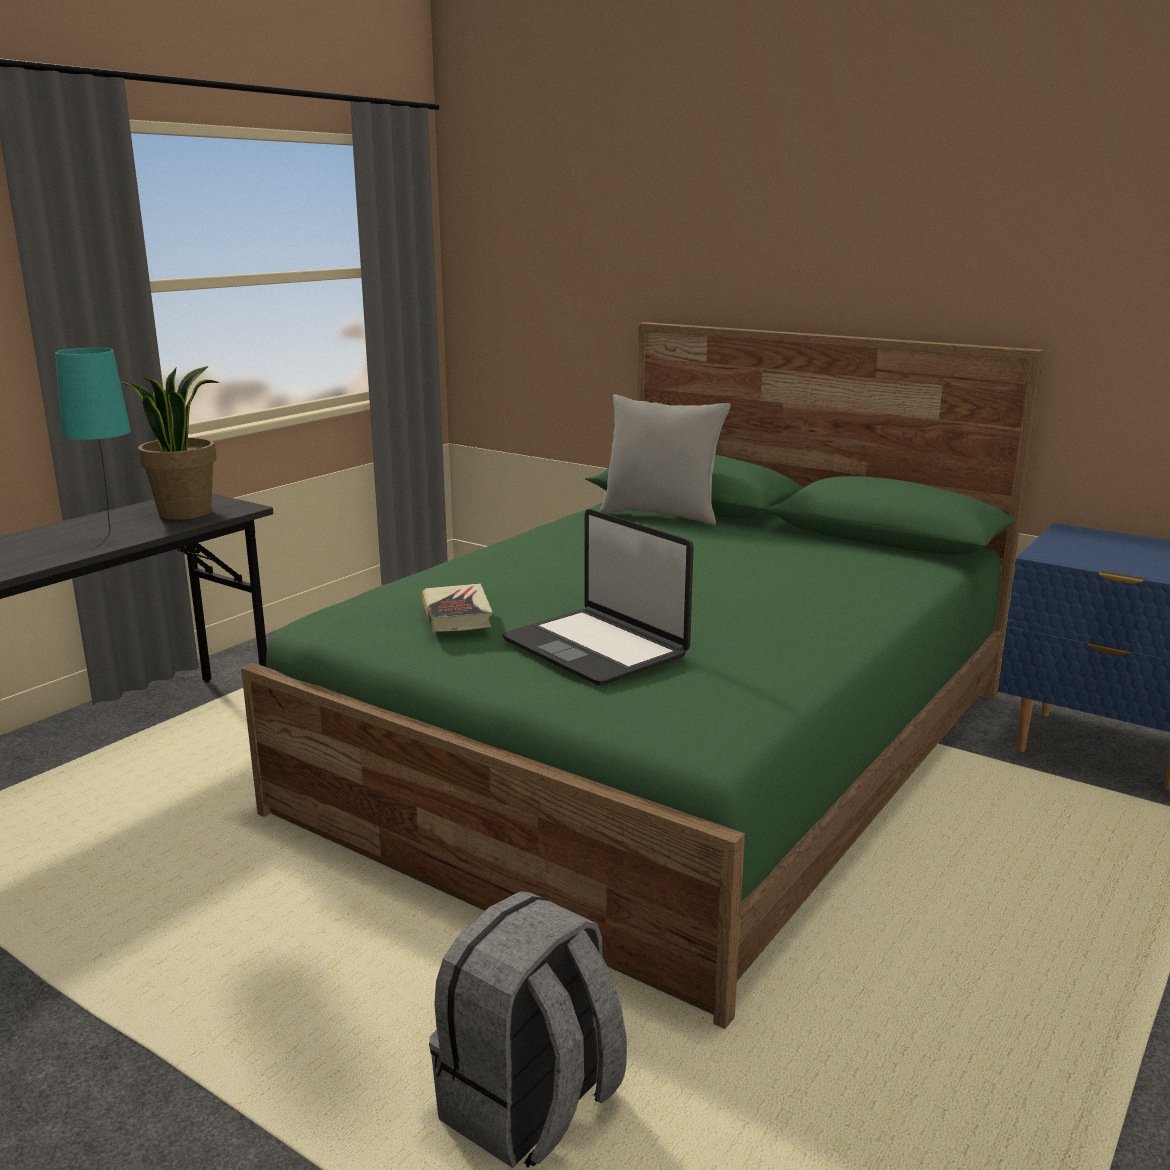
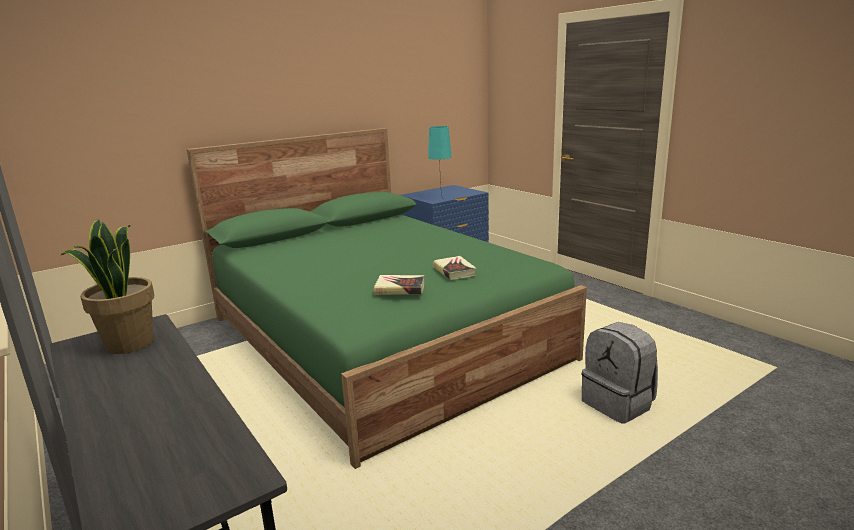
camera: 70 degrees left, 0 degrees up
turquoise table lamp [55,348,131,547] -> turquoise table lamp moved to [428,126,452,198]
laptop [502,509,694,685] -> book [433,256,477,280]
grey pillow [600,394,731,525] -> none

